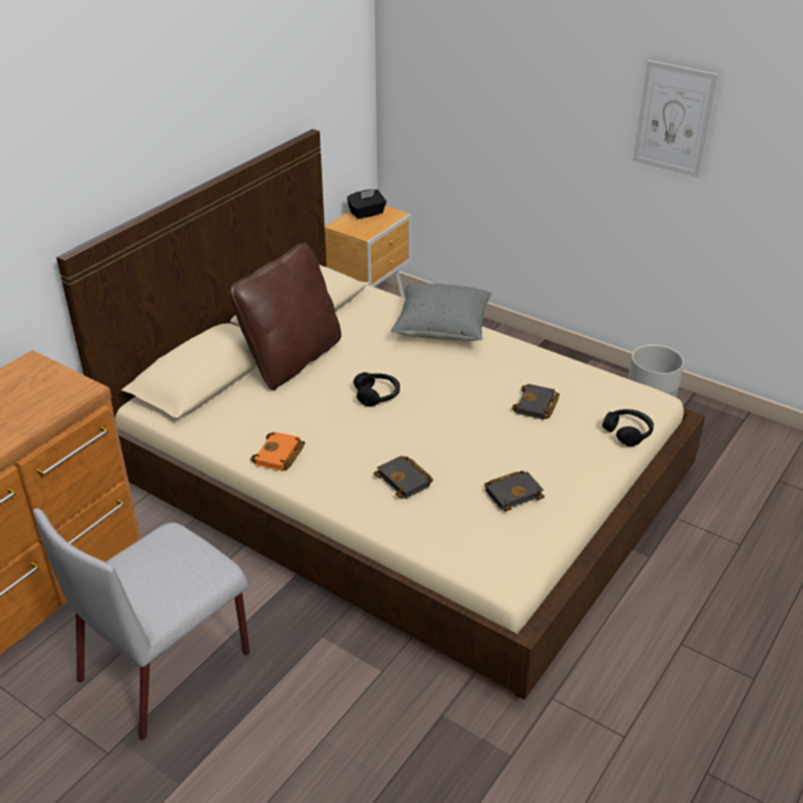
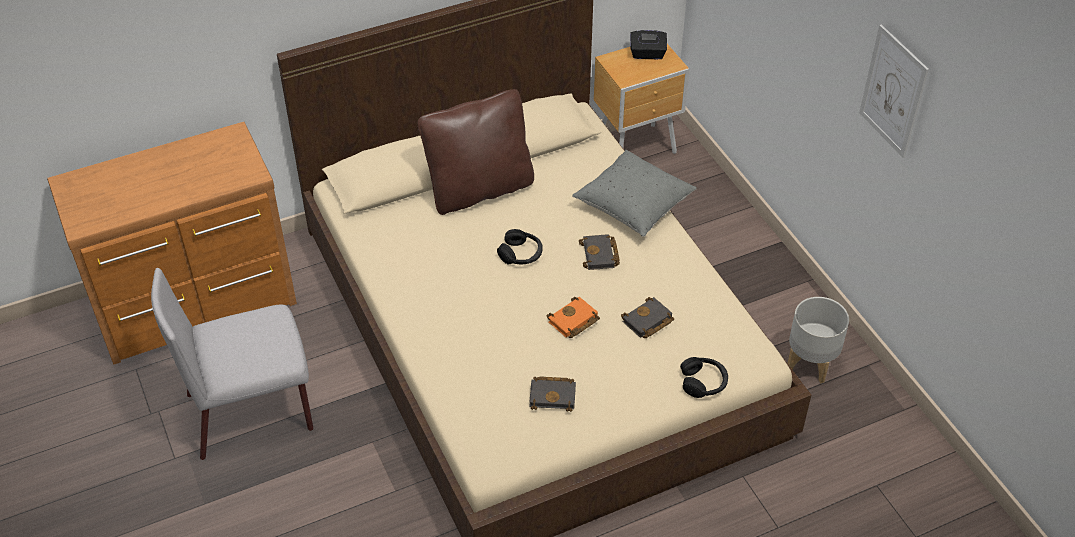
camera: 30 degrees right, 10 degrees up
orange book [250,431,305,471] -> orange book moved to [546,297,600,338]
black book [374,456,433,499] -> black book moved to [579,234,620,270]

